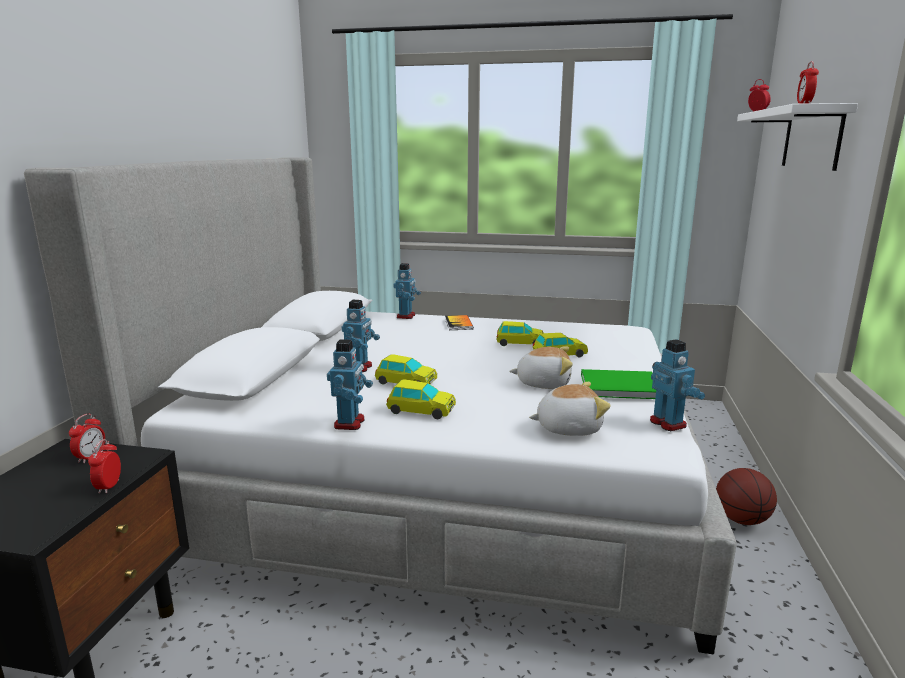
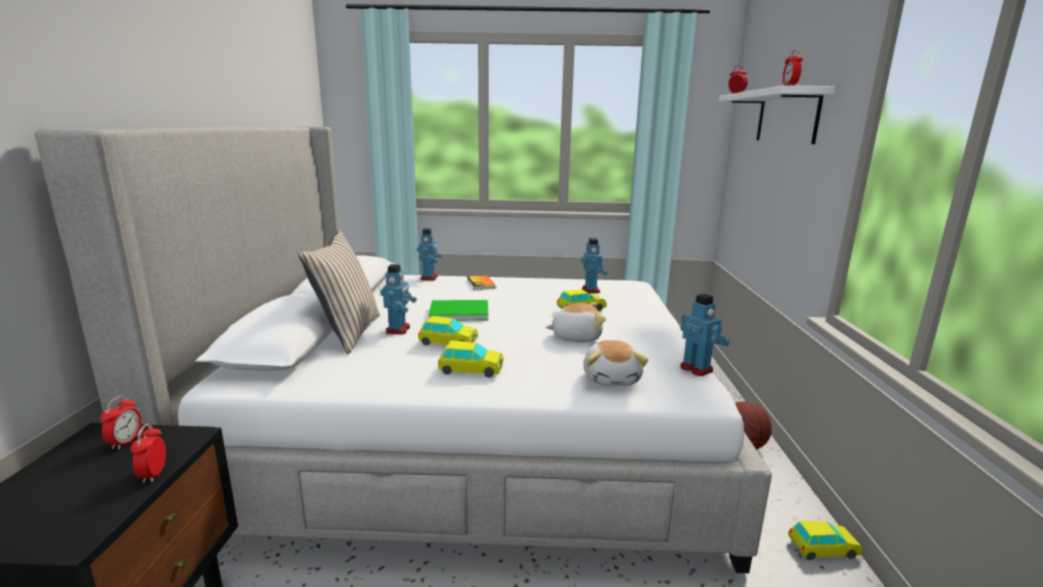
camera: 10 degrees left, 0 degrees up
toy robot [327,339,373,430] -> toy robot moved to [581,238,607,293]
toy car [497,321,543,346] -> toy car moved to [788,521,863,560]
plush toy [529,382,610,436] -> plush toy turned 105 degrees clockwise [583,340,648,386]
green book [581,369,656,399] -> green book moved to [428,300,488,321]
none -> beige pillow [299,230,380,354]

